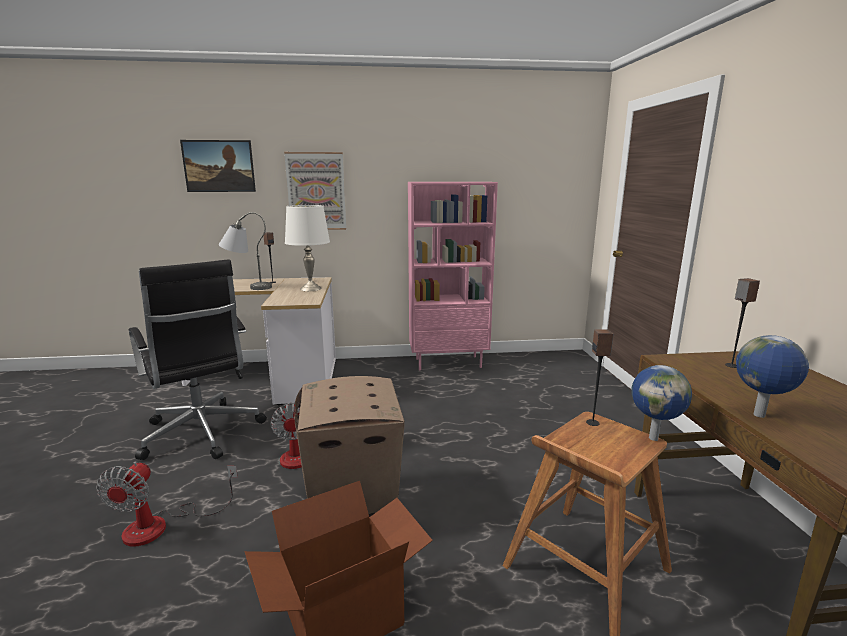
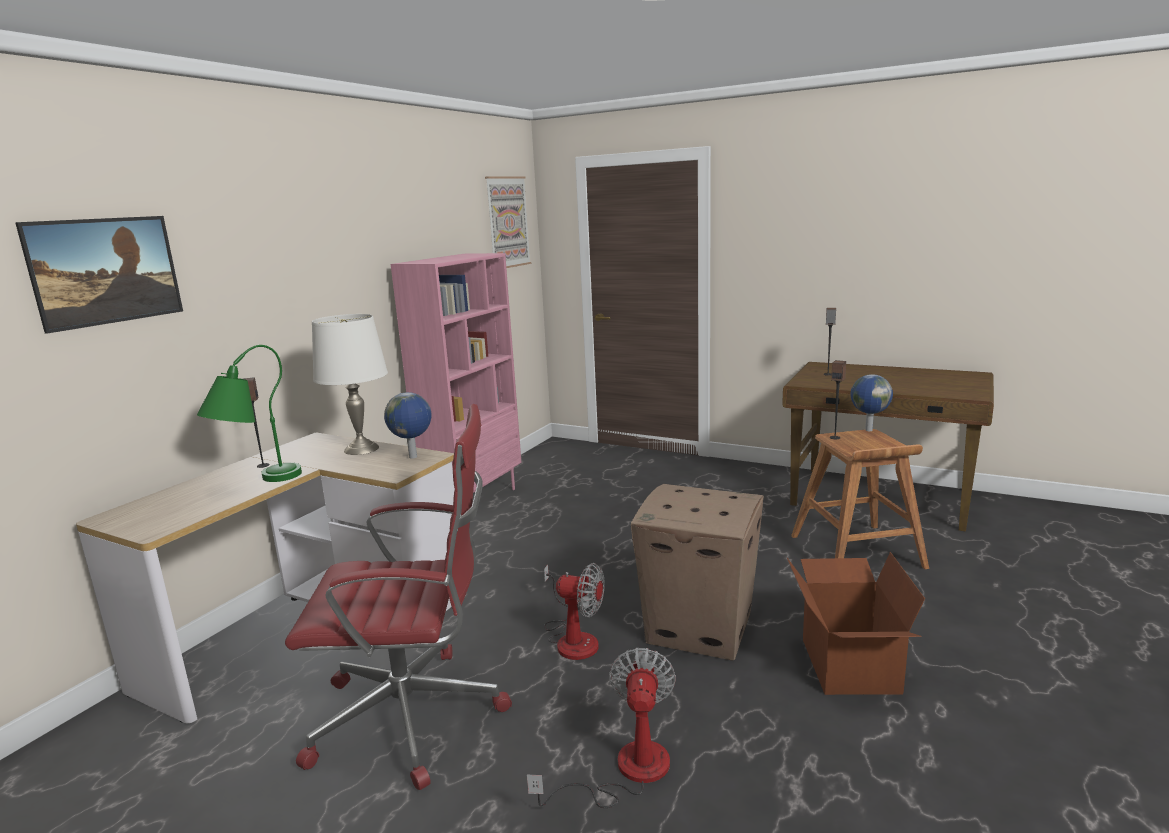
camera: 55 degrees left, 0 degrees up
fan [97,461,238,547] -> fan turned 120 degrees counterclockwise [527,648,676,808]
black office chair [129,259,267,460] -> red office chair [285,404,512,790]
grey table lamp [219,212,272,290] -> green table lamp [197,345,302,482]
picture [284,152,346,230] -> picture moved to [485,176,531,268]
globe [736,335,809,418] -> globe moved to [384,392,432,459]

